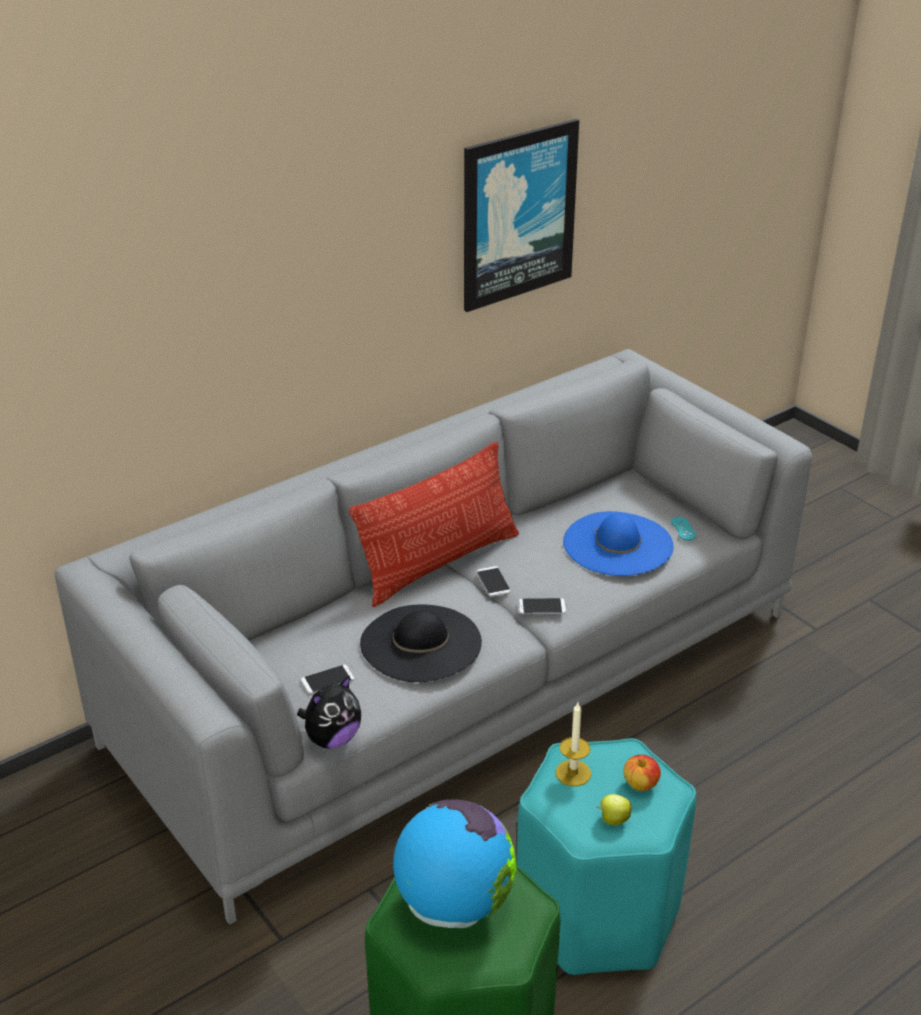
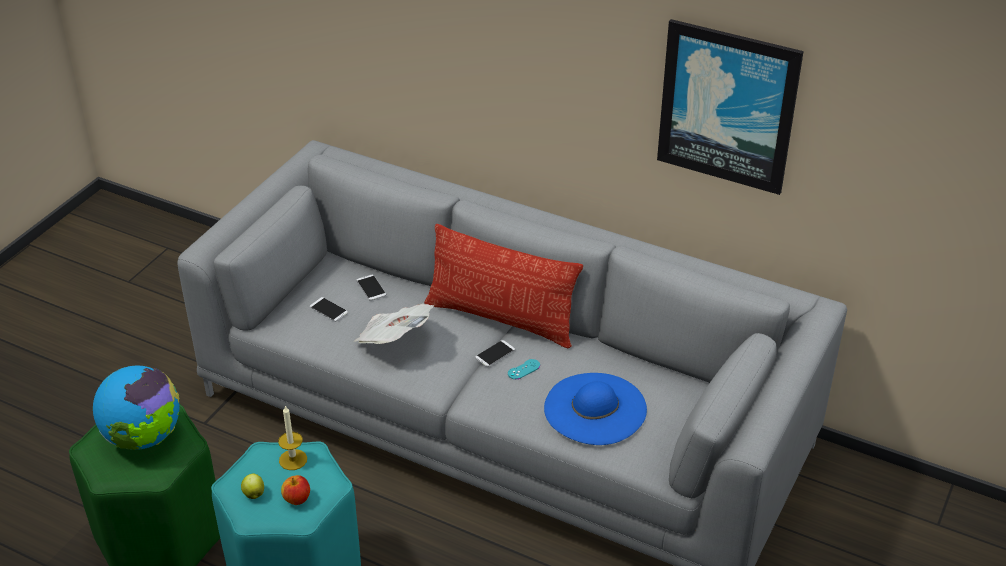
camera: 65 degrees right, 5 degrees up
plush toy [297,675,361,749] -> none
black hat [360,605,482,682] -> newspaper [354,304,434,344]
phone [519,598,566,614] -> phone moved to [356,275,386,301]
turquoise game controller [671,517,696,540] -> turquoise game controller moved to [508,359,540,380]

